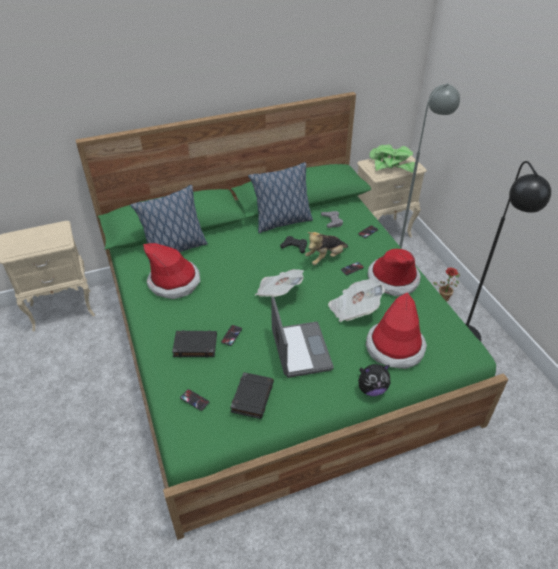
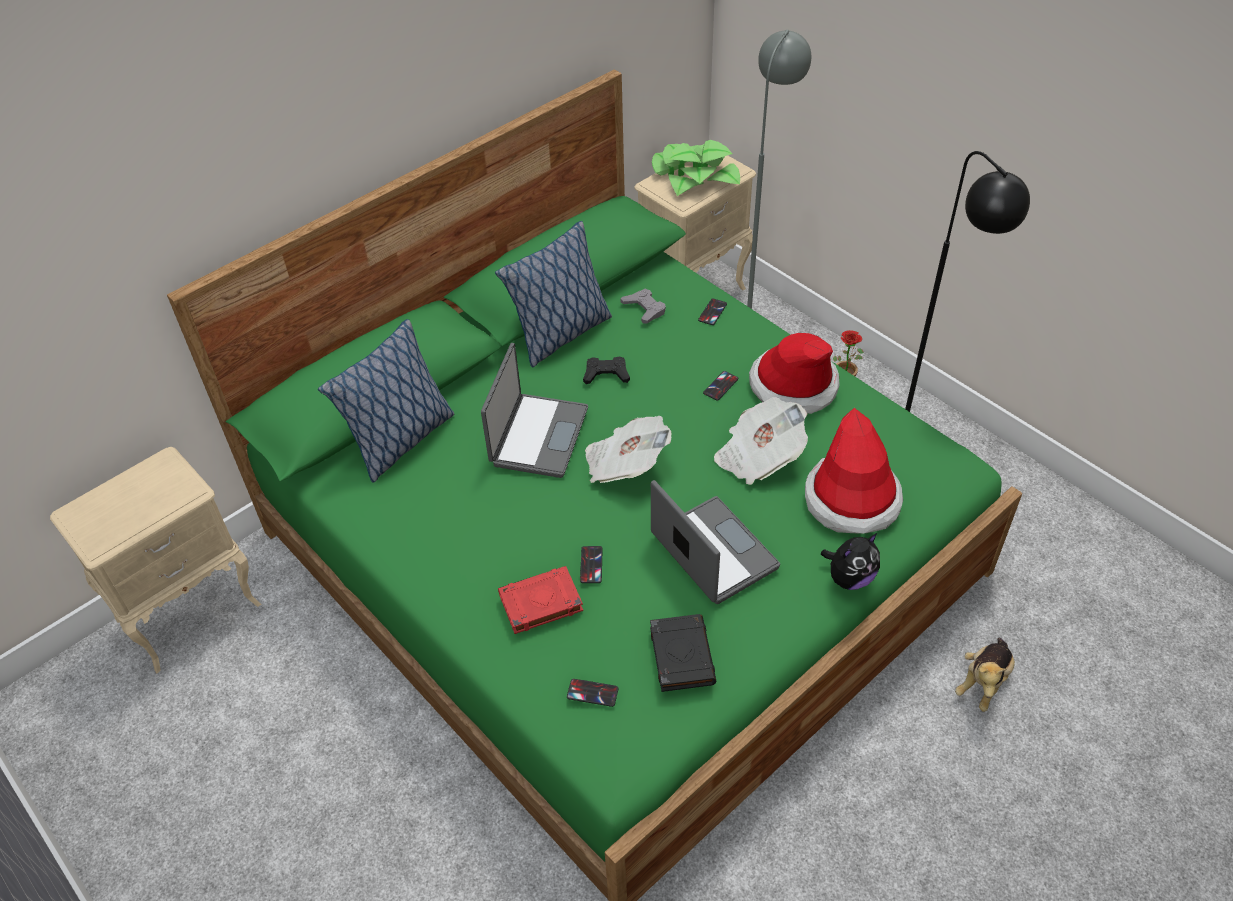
camera: 20 degrees left, 5 degrees up
hat [143,243,200,299] -> none
black book [172,330,217,357] -> red book [498,566,583,634]
plush toy [305,232,348,265] -> plush toy moved to [955,638,1015,712]
none -> laptop [481,343,588,478]

